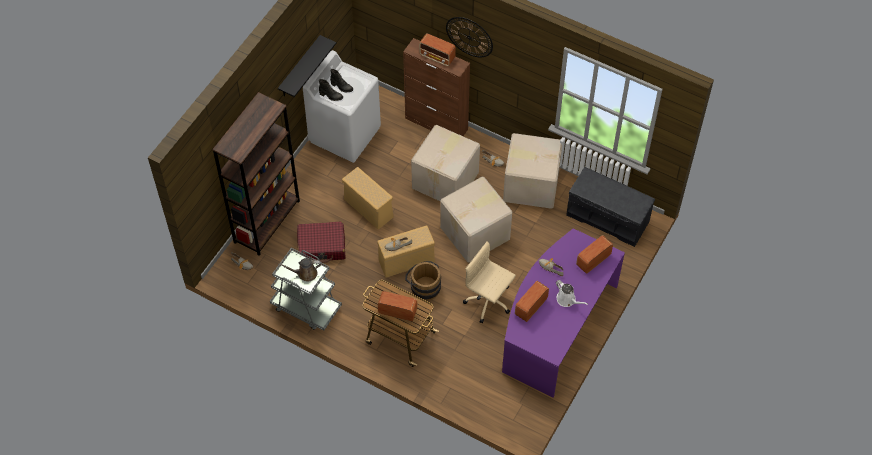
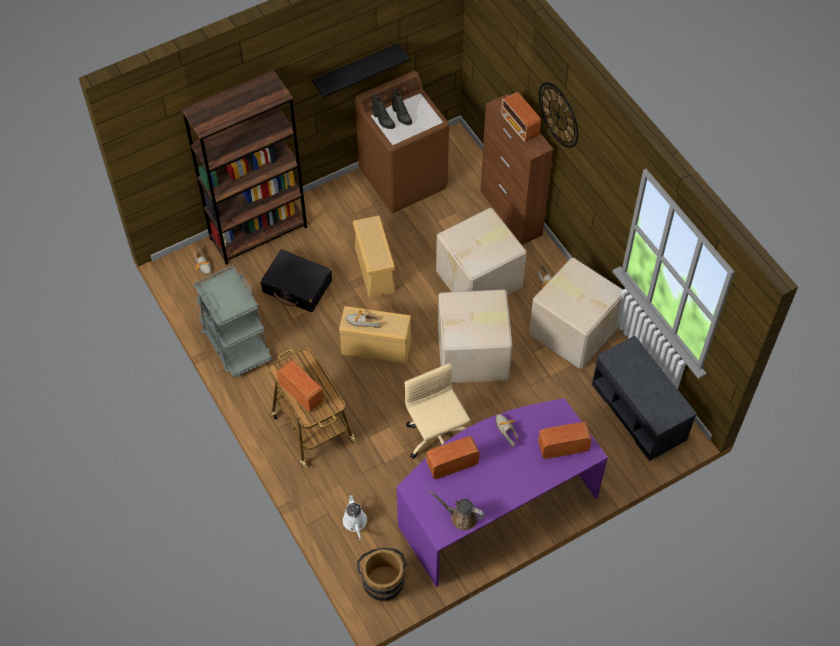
camera: 30 degrees right, 0 degrees up
brown watering can [278,258,321,282] -> brown watering can moved to [430,491,484,531]
red suitcase [297,221,346,263] -> black suitcase [261,249,332,312]
white washing machine [303,50,381,163] -> brown washing machine [355,71,449,213]
brown bucket [405,261,441,301] -> brown bucket moved to [357,548,407,602]
white watering can [556,280,588,307] -> white watering can moved to [343,495,367,540]

